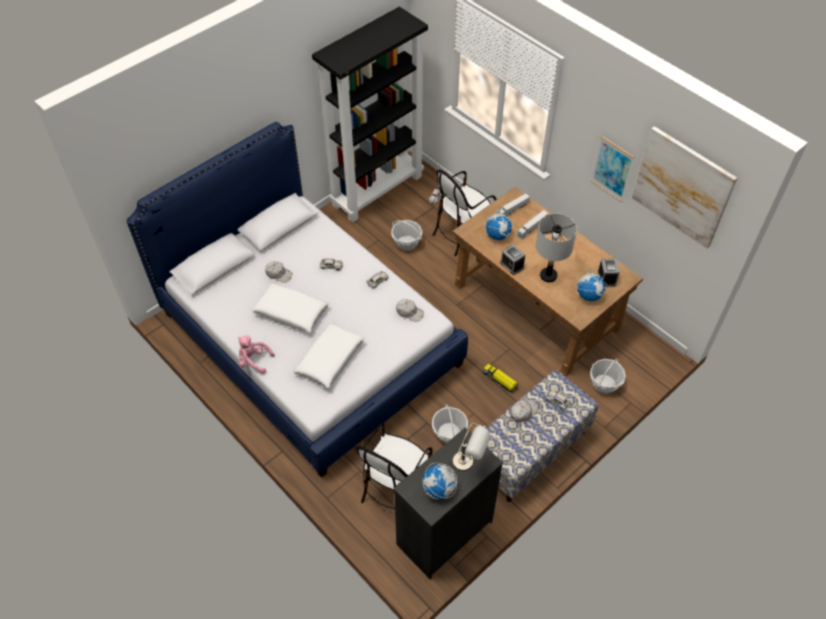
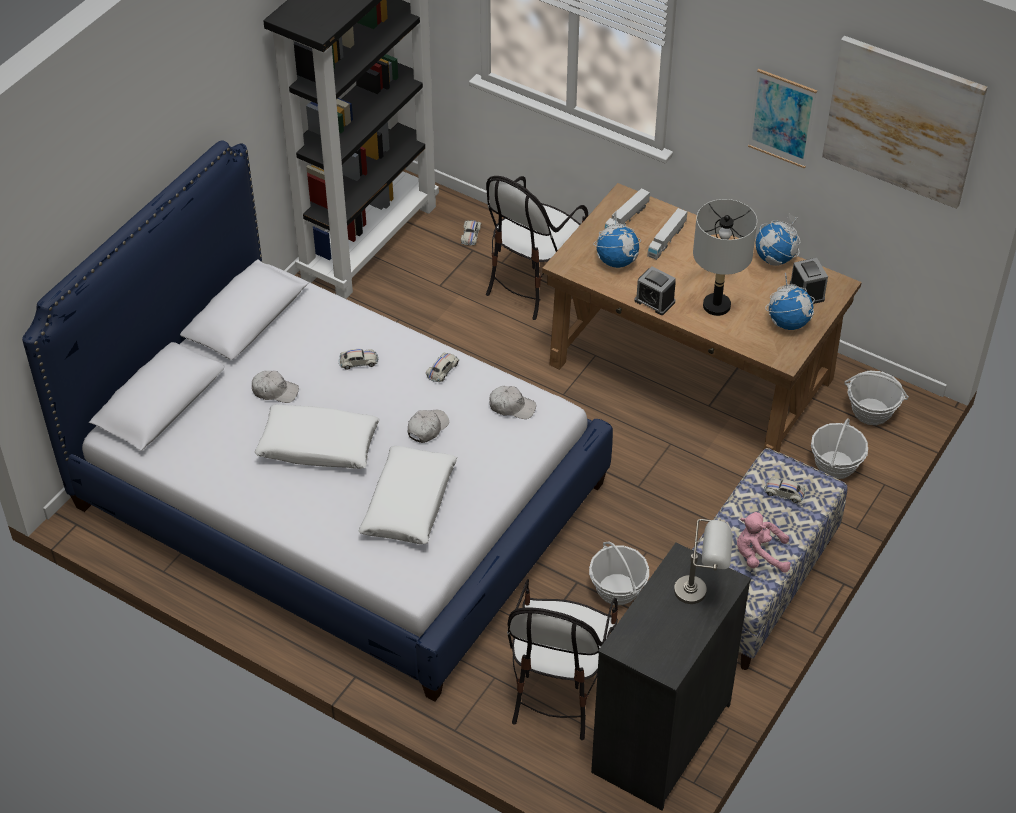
camera: 15 degrees left, 5 degrees down
pink plush toy [238,335,275,374] -> pink plush toy moved to [737,512,791,573]
basket [391,220,422,251] -> basket moved to [845,370,909,425]
globe [422,463,457,499] -> globe moved to [756,213,800,266]
toy truck [483,363,518,394] -> none
white cap [510,400,538,422] -> white cap moved to [408,410,449,443]

